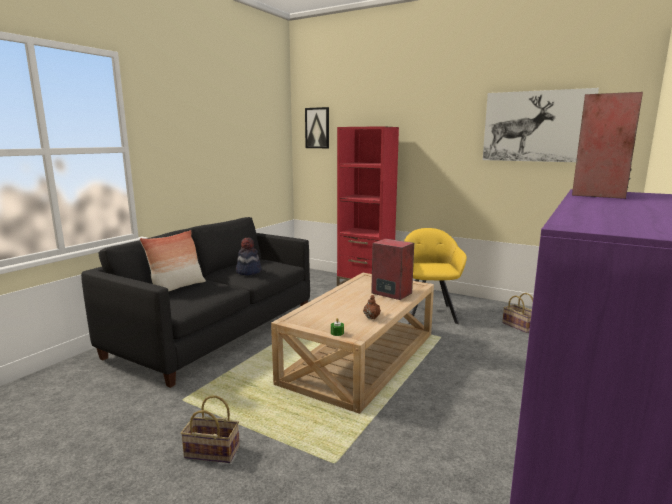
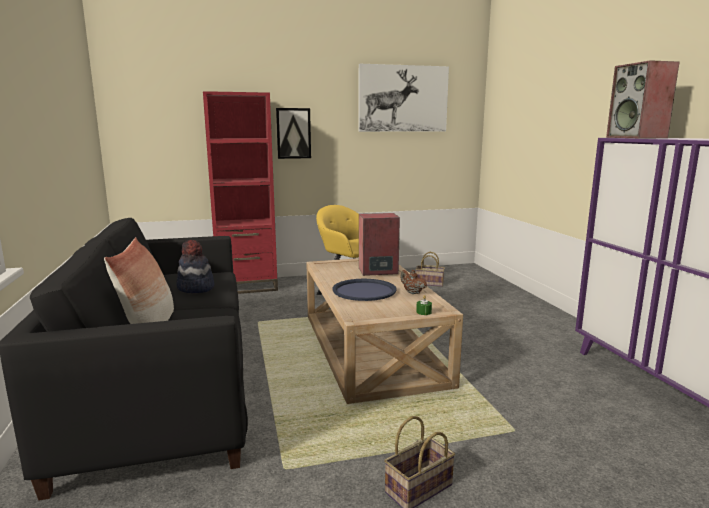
camera: 45 degrees left, 0 degrees up
picture [305,107,329,148] -> picture moved to [276,108,311,159]
none -> blue tray [332,279,397,301]

